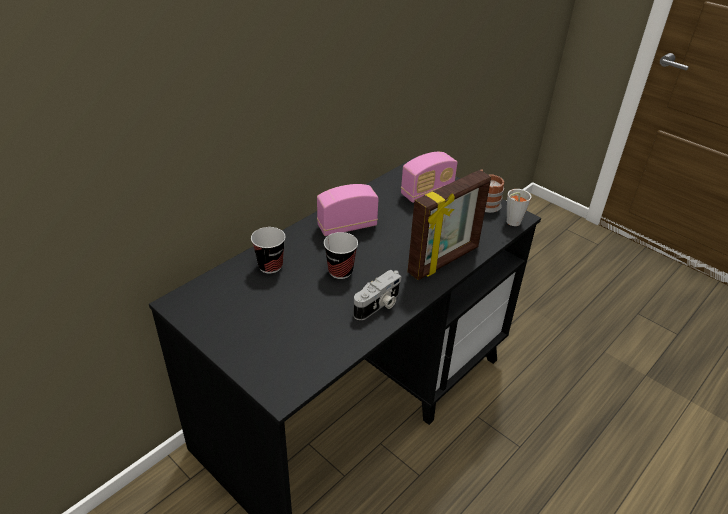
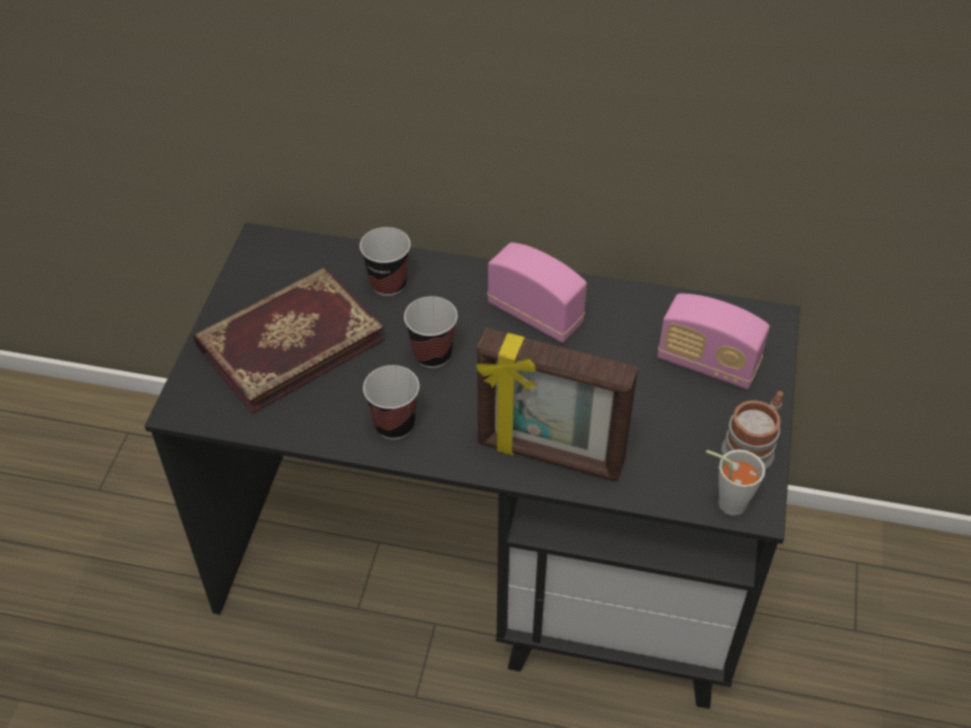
camera: 60 degrees right, 10 degrees up
camera [353,270,401,320] -> cup [363,365,419,440]
none -> book [194,267,385,414]

